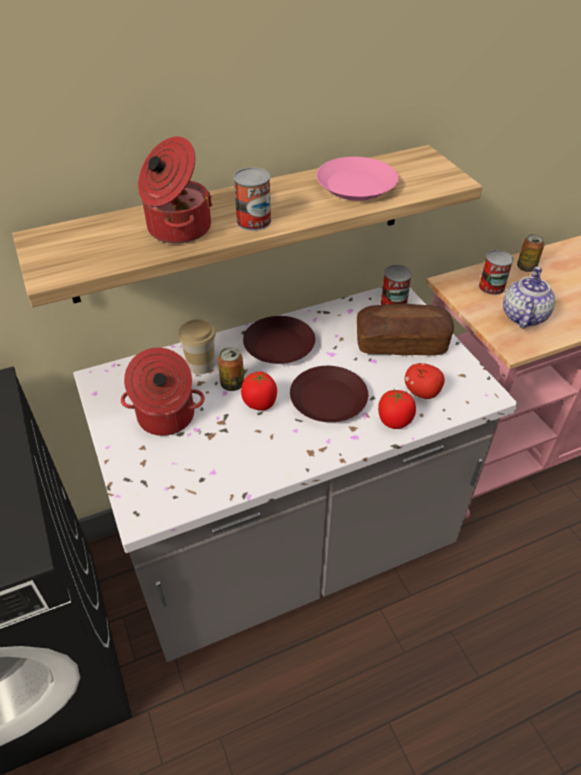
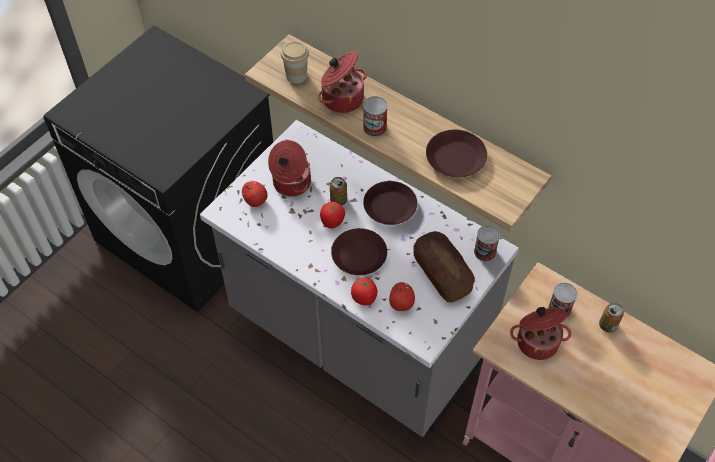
camera: 60 degrees right, 10 degrees up
cup [178,319,216,374] -> cup moved to [281,41,309,84]
pink plate [316,157,399,201] -> brown plate [426,130,487,177]
teapot [503,267,555,328] -> cooking pot [510,307,571,360]
none -> apple [242,181,268,207]

